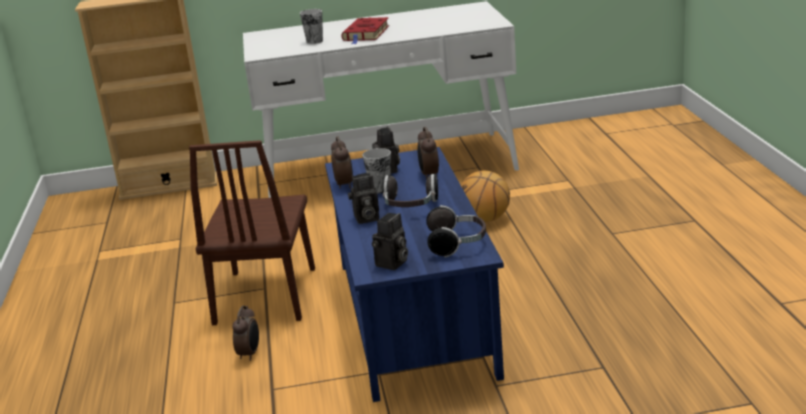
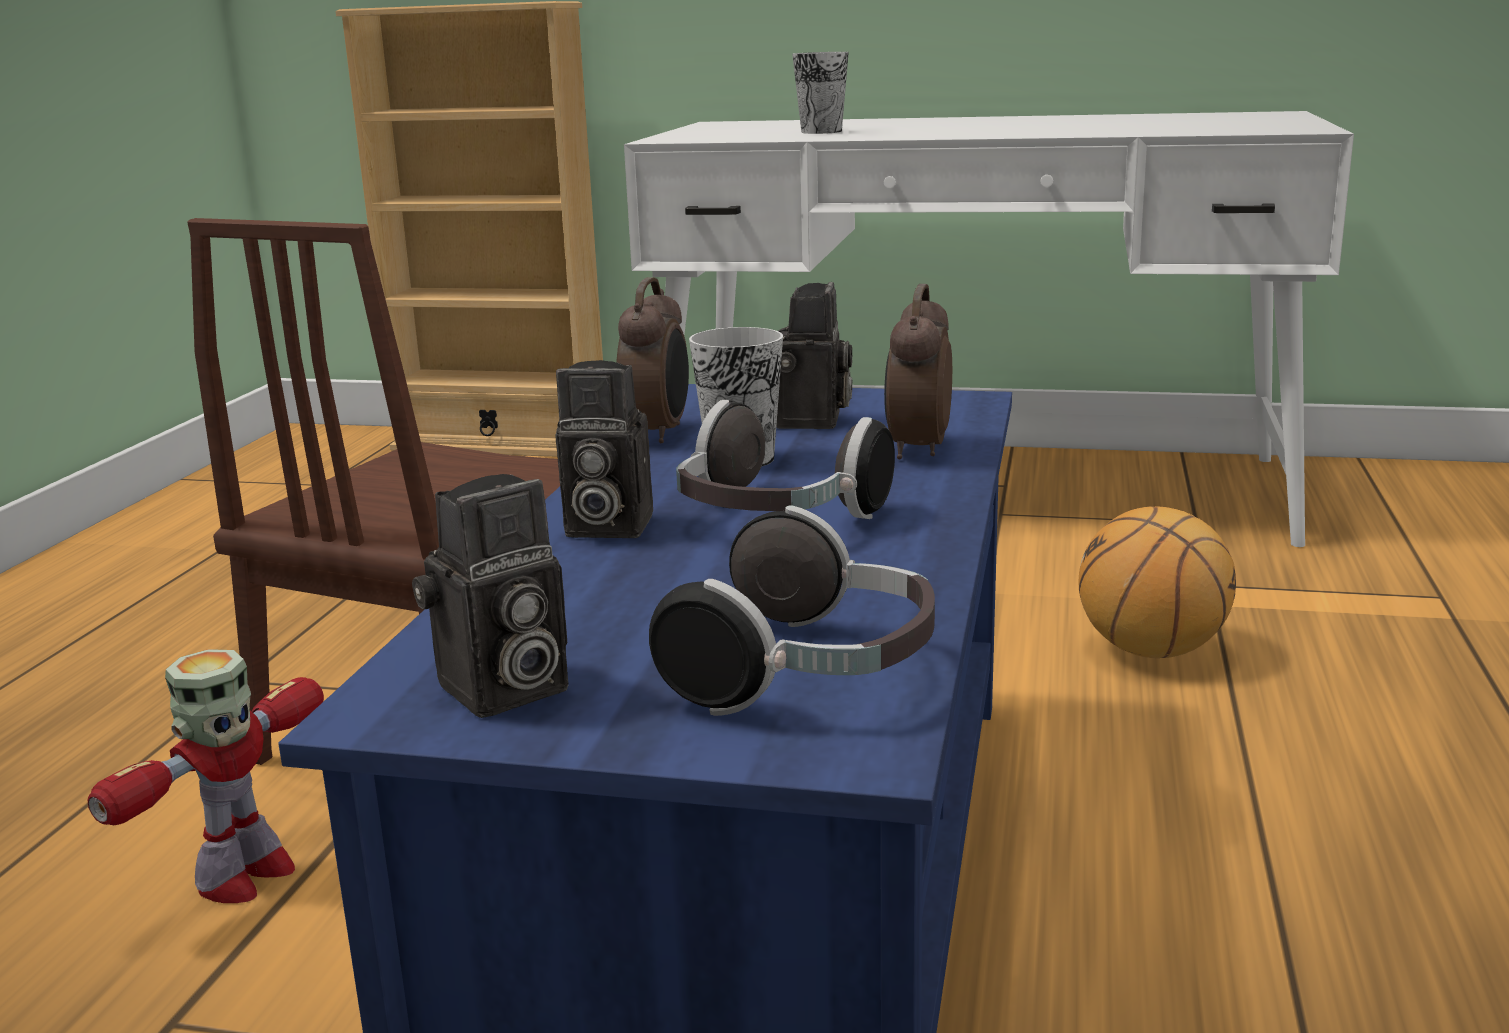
camera: 20 degrees right, 5 degrees down
alarm clock [232,306,259,361] -> toy robot [88,649,324,903]
red book [341,17,389,44] -> none

